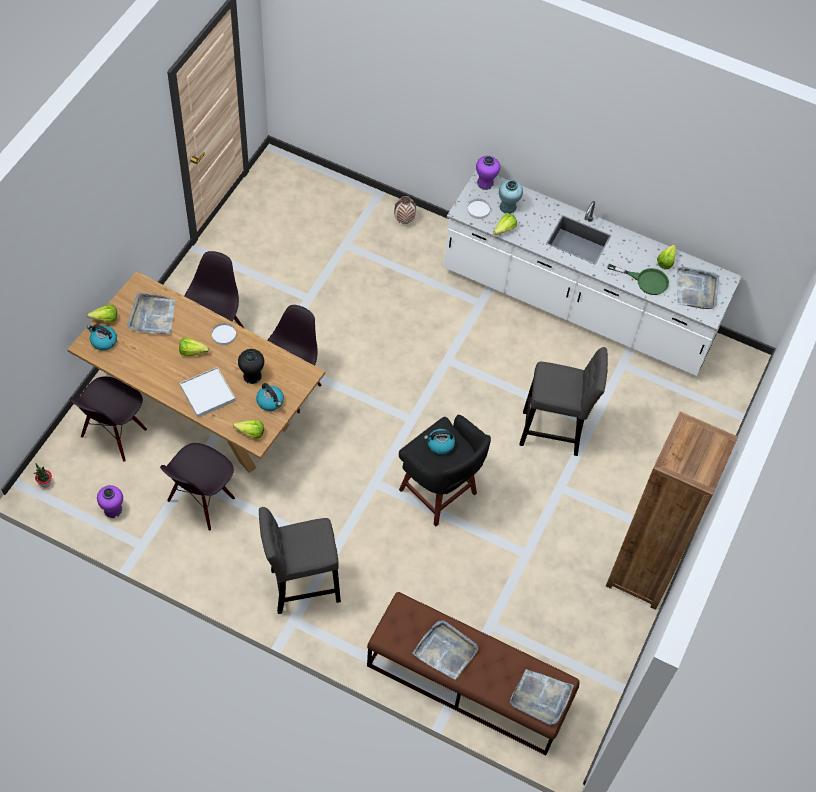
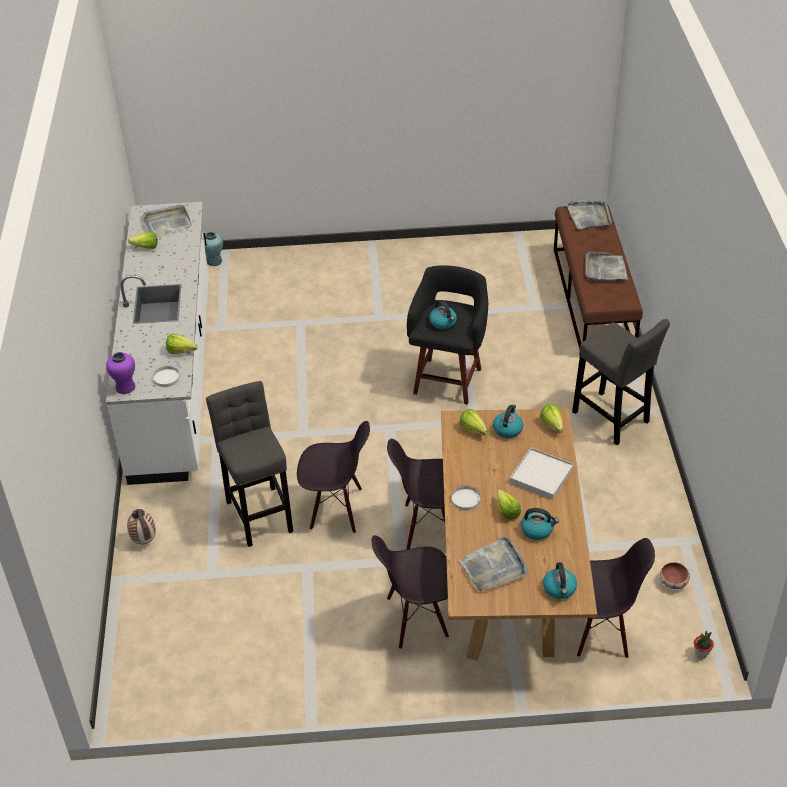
camera: 115 degrees left, 15 degrees down
lettuce [87,305,117,322] -> lettuce moved to [460,409,487,435]
purple vase [97,485,123,518] -> bowl [660,562,690,589]
black chair [160,443,235,531] -> black chair moved to [297,421,370,533]
black vase [238,349,264,384] -> none
turquoise vase [499,180,523,214] -> turquoise vase moved to [203,232,223,266]
grey stool [520,347,608,456] -> grey stool moved to [206,381,293,547]
brown bookcase [606,411,738,610] -> none
green frying pan [607,264,669,295] -> none
none -> kettle [521,508,559,540]

